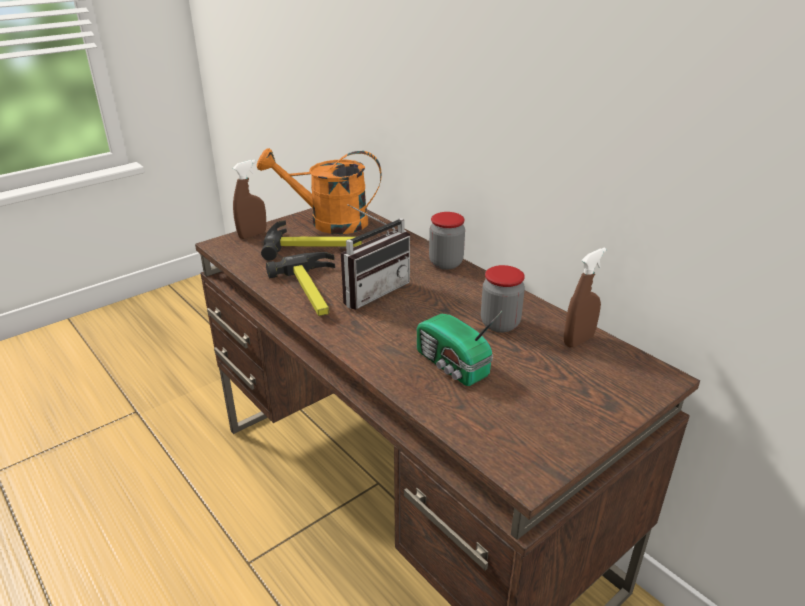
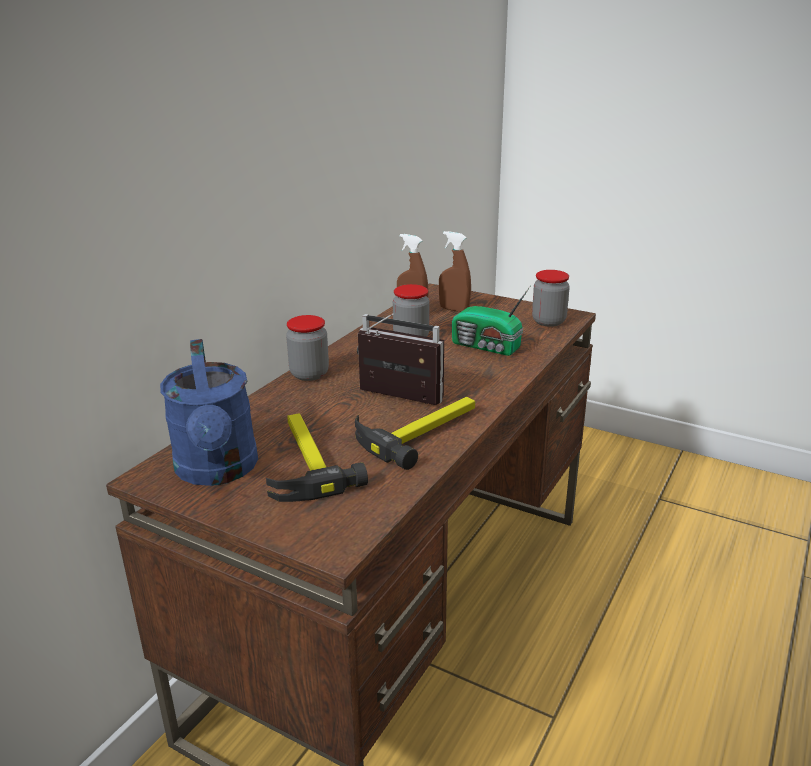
camera: 110 degrees left, 5 degrees down
brown spray bottle [233,160,266,239] -> brown spray bottle moved to [439,231,471,312]
orange watering can [257,148,382,234] -> blue watering can [160,339,258,486]
radio [417,311,502,386] -> radio turned 90 degrees clockwise [452,286,530,356]
none -> jar [532,270,570,327]

